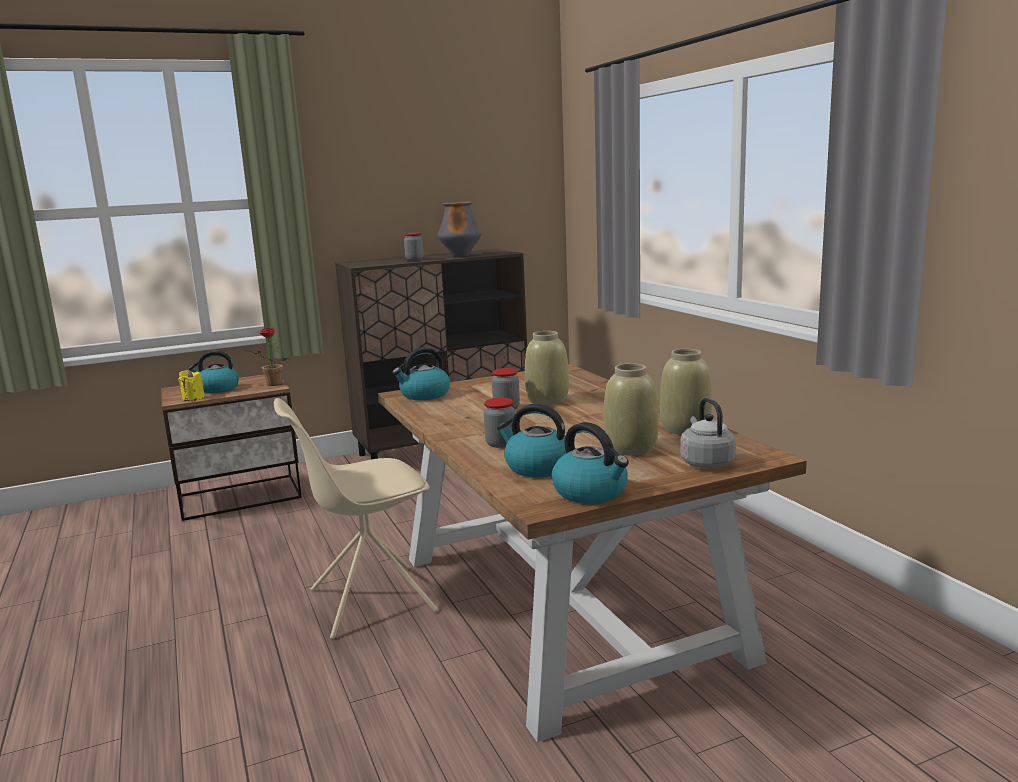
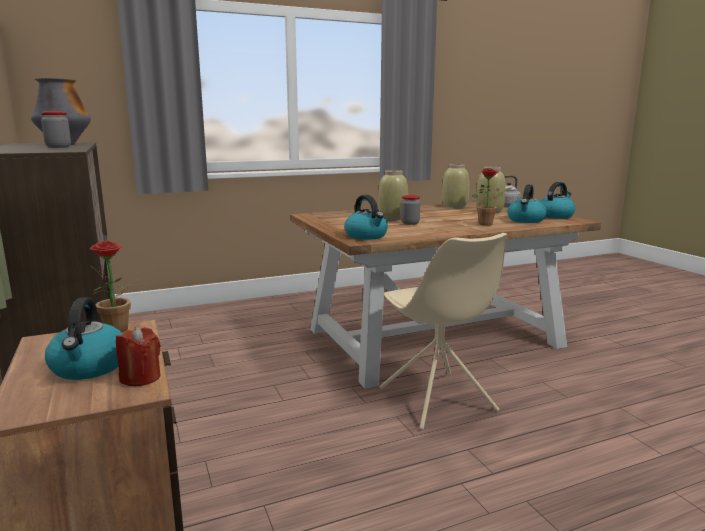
camera: 90 degrees left, 0 degrees up
yellow candle [179,369,205,401] -> red candle [116,327,161,386]
jar [484,398,515,448] -> potted plant [473,168,512,226]

